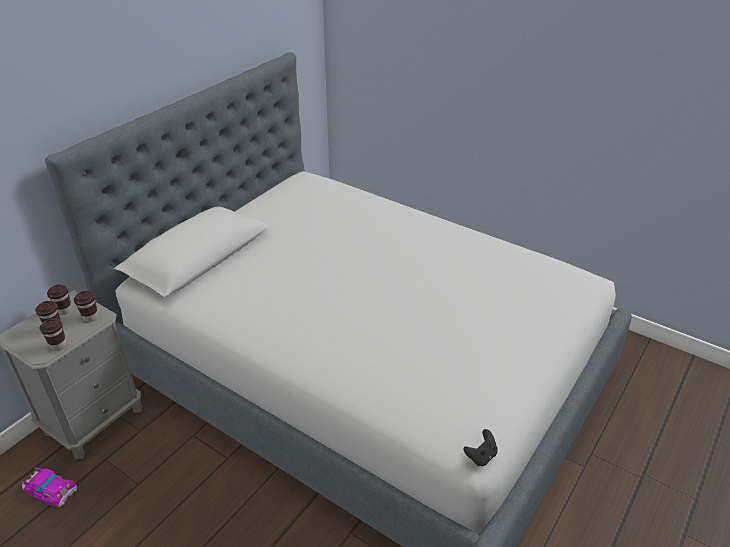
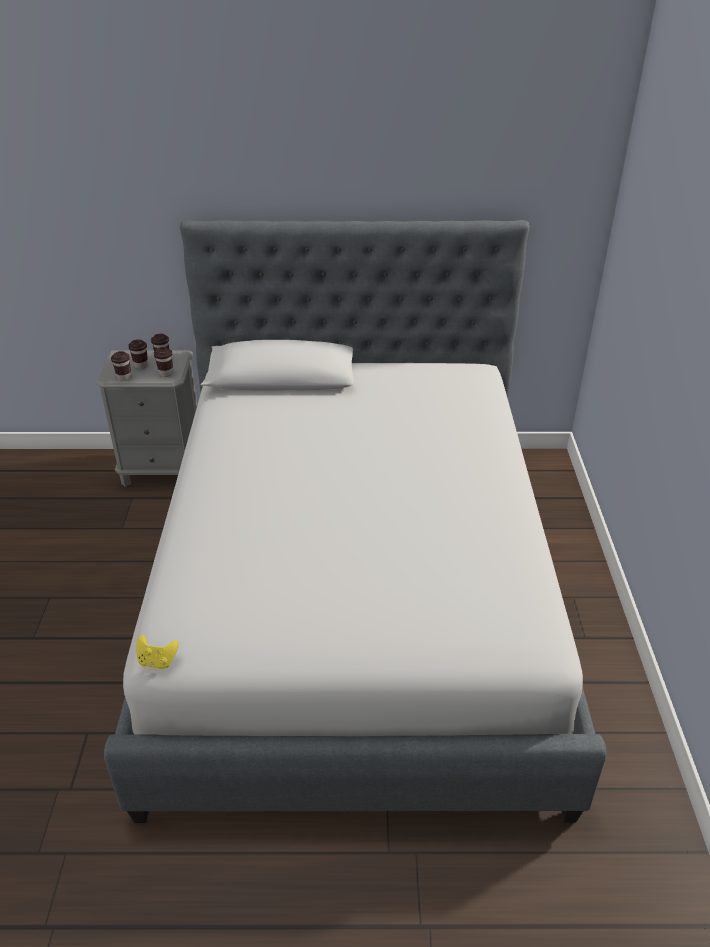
camera: 55 degrees right, 0 degrees up
toy car [22,467,77,507] -> none
black game controller [464,429,498,466] -> yellow game controller [136,635,179,669]

